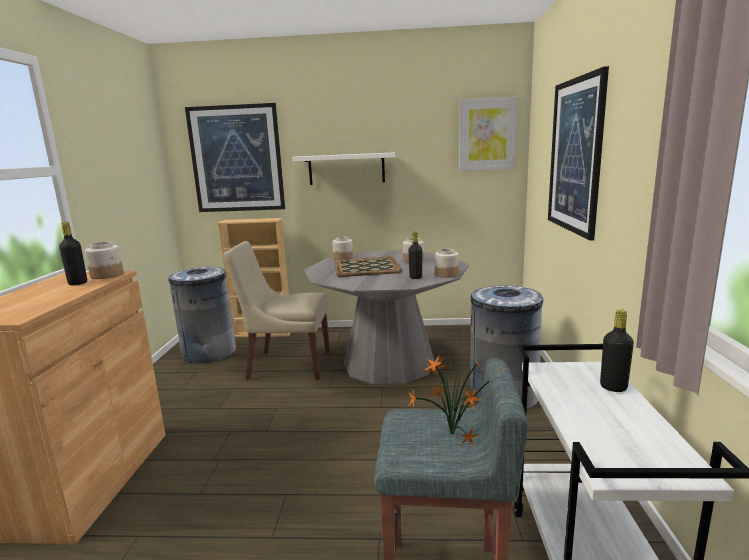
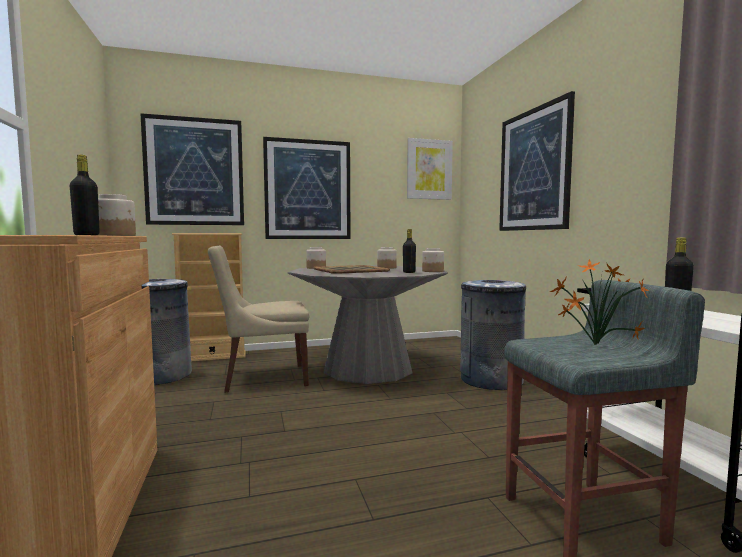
camera: 20 degrees left, 10 degrees down
white shelf [292,152,395,185] -> picture [263,137,350,239]

